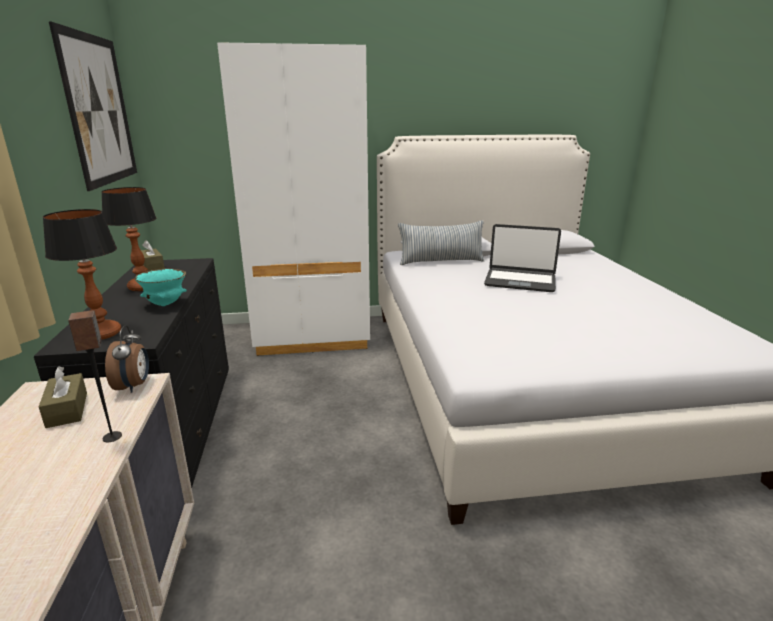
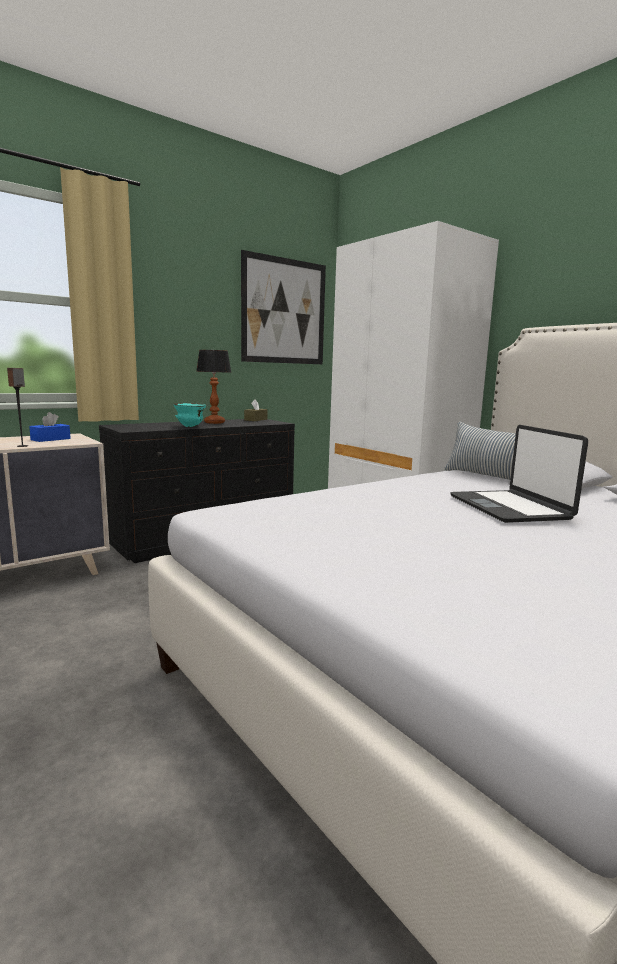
camera: 60 degrees right, 10 degrees down
brown tissue box [39,366,87,428] -> blue tissue box [29,412,71,442]
table lamp [43,209,121,340] -> none
alarm clock [105,325,149,393] -> none

